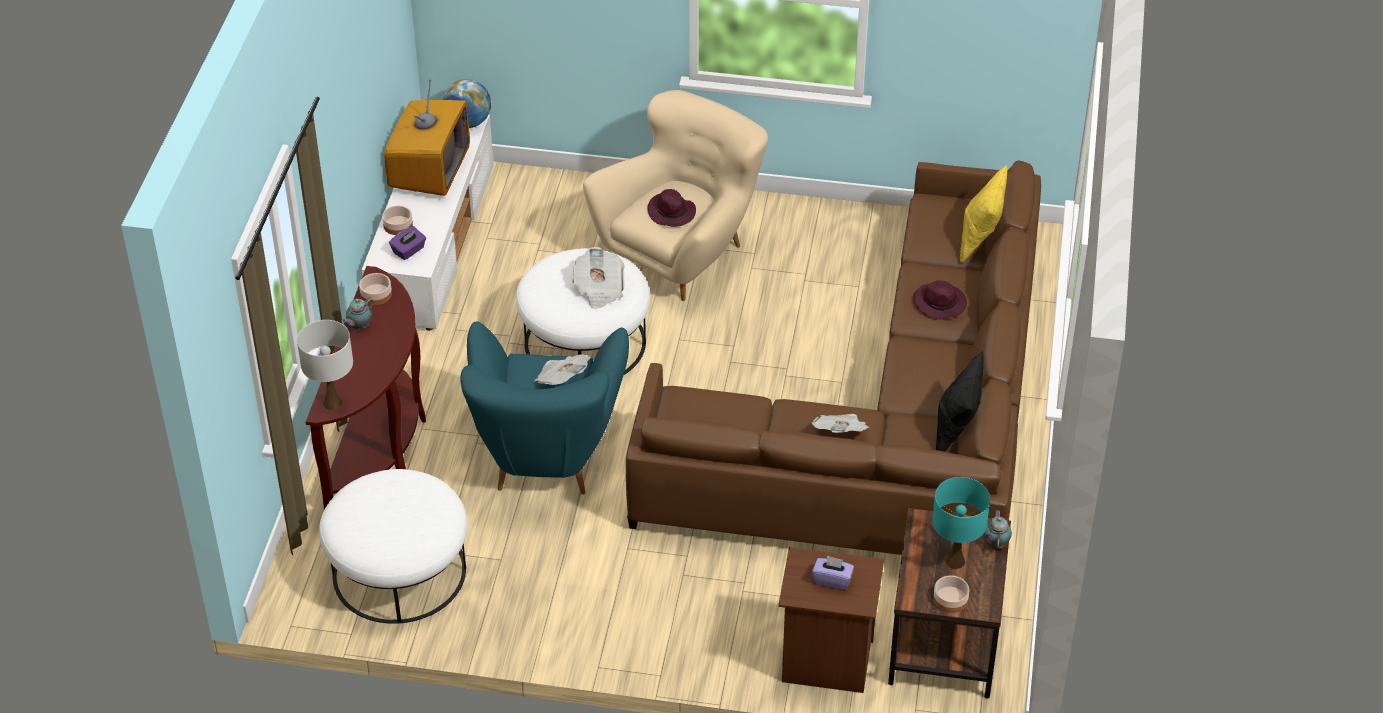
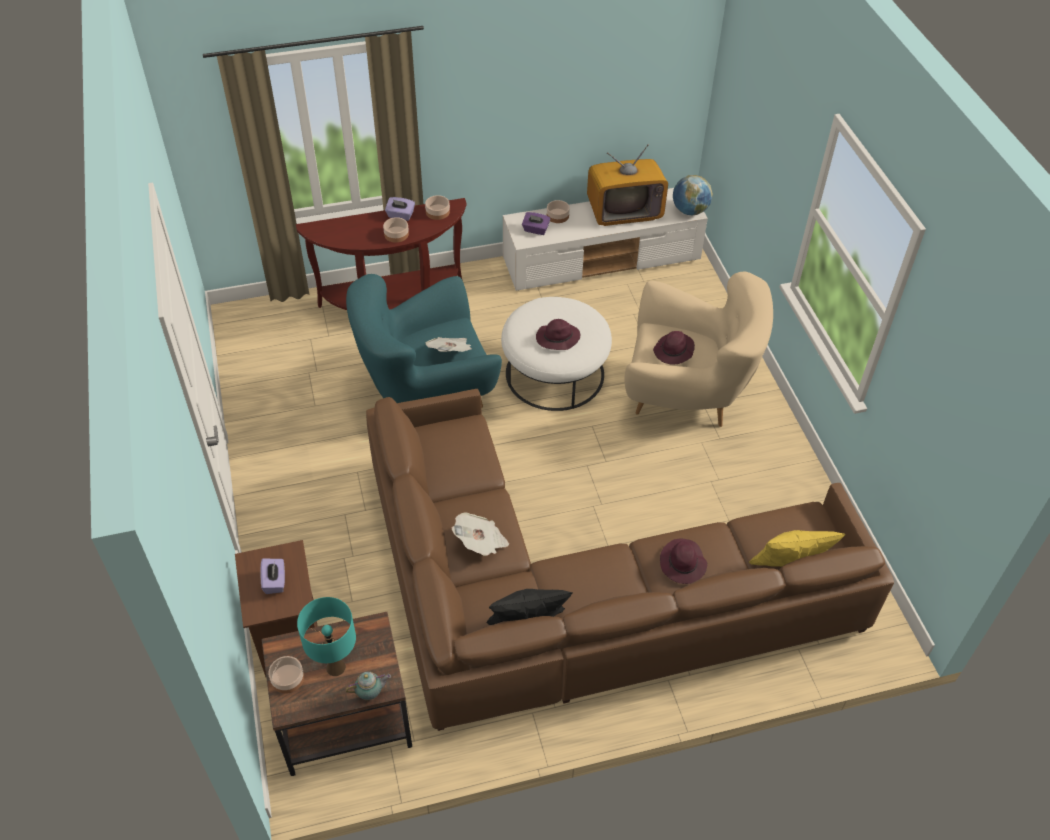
camera: 65 degrees right, 5 degrees up
white table lamp [297,320,353,410] -> none
white ottoman [319,469,467,624] -> none
teapot [342,297,374,330] -> purple tissue box [385,197,415,221]
newspaper [572,247,625,309] -> purple hat [536,319,580,350]
none -> bowl [383,217,409,243]

